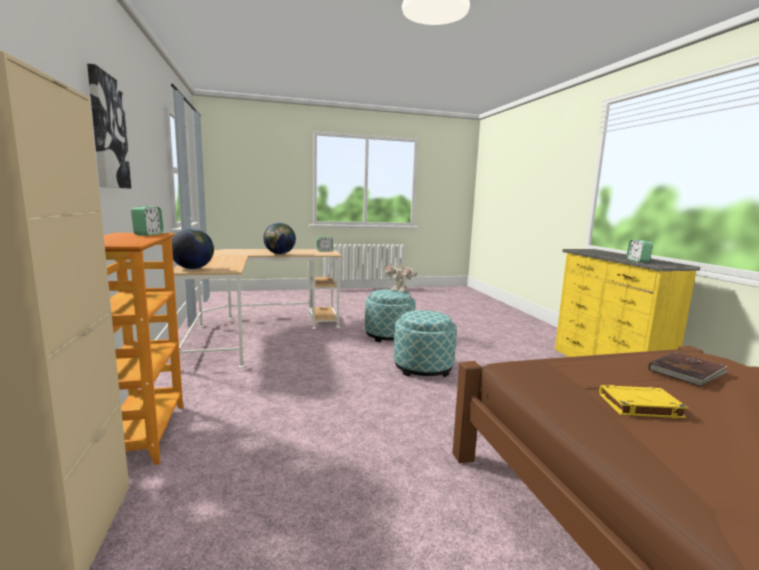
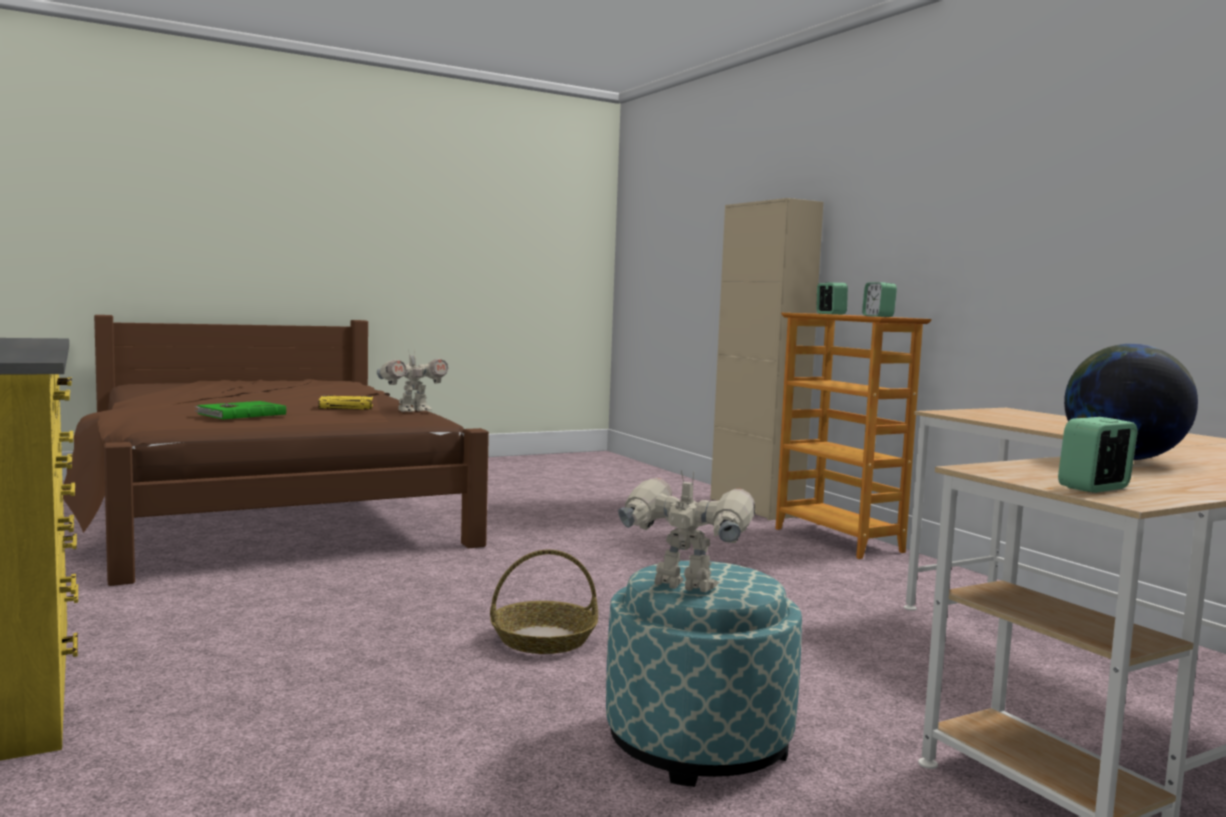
camera: 165 degrees right, 5 degrees down
picture [87,64,131,188] -> none
globe [172,228,214,269] -> none
ottoman [394,310,457,377] -> basket [490,549,598,654]
alarm clock [626,239,653,262] -> alarm clock moved to [816,282,848,315]
brown book [648,351,730,387] -> green book [195,401,286,420]
none -> toy robot [377,350,448,412]

